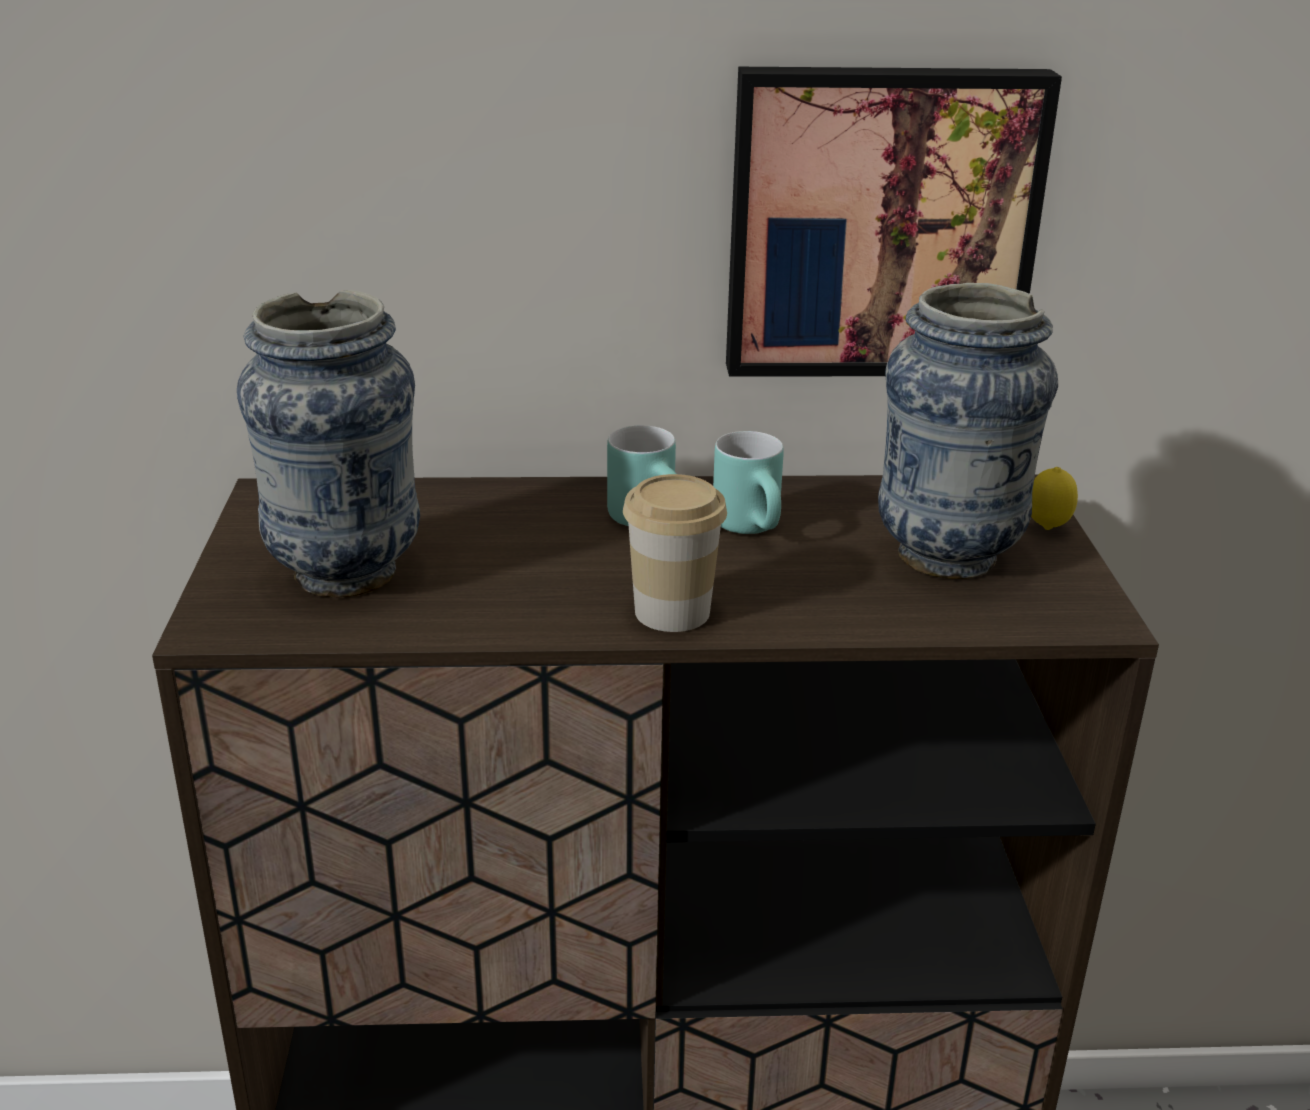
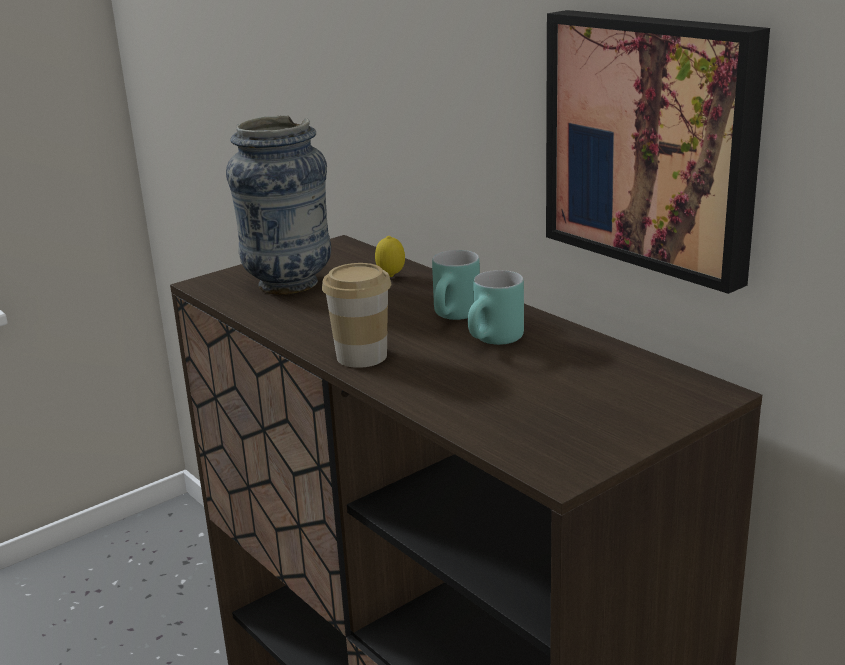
camera: 55 degrees right, 5 degrees down
vase [878,283,1058,579] -> none
lemon [1031,467,1078,530] -> lemon moved to [375,236,405,277]

